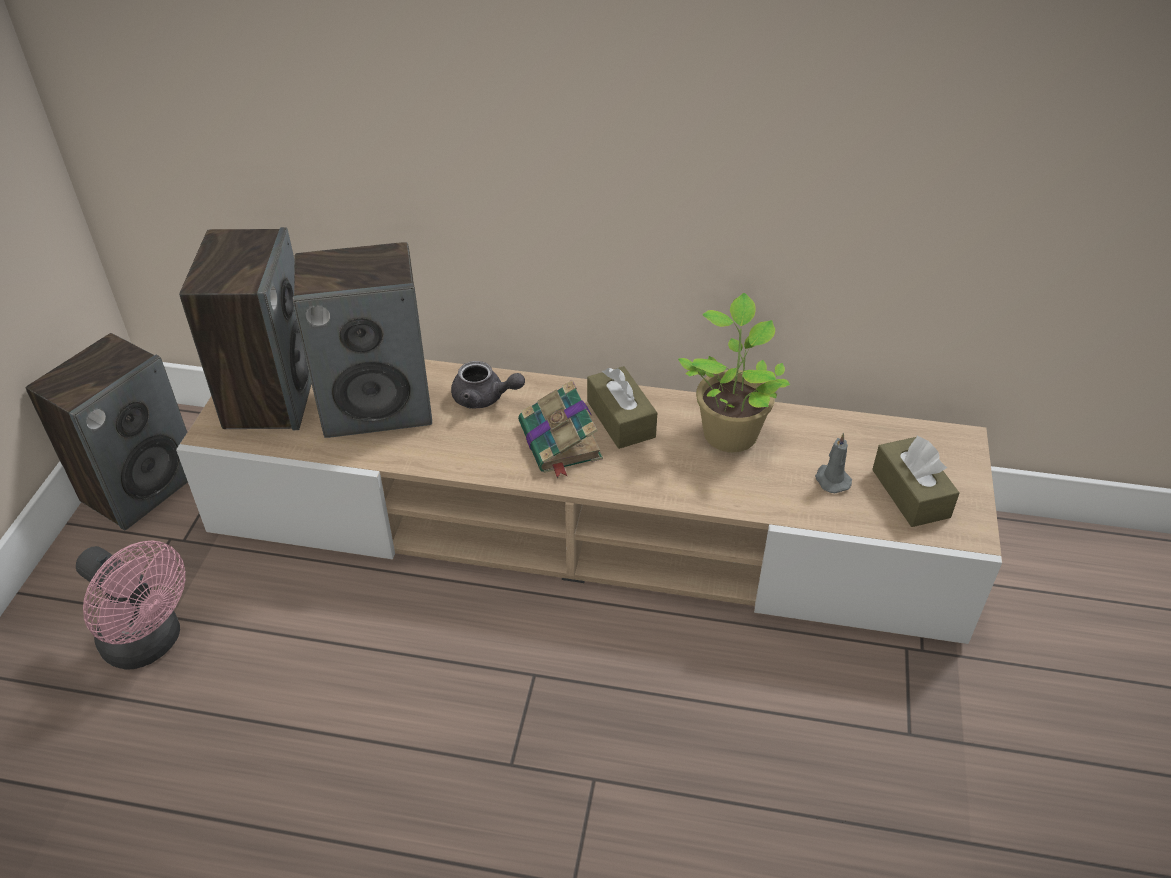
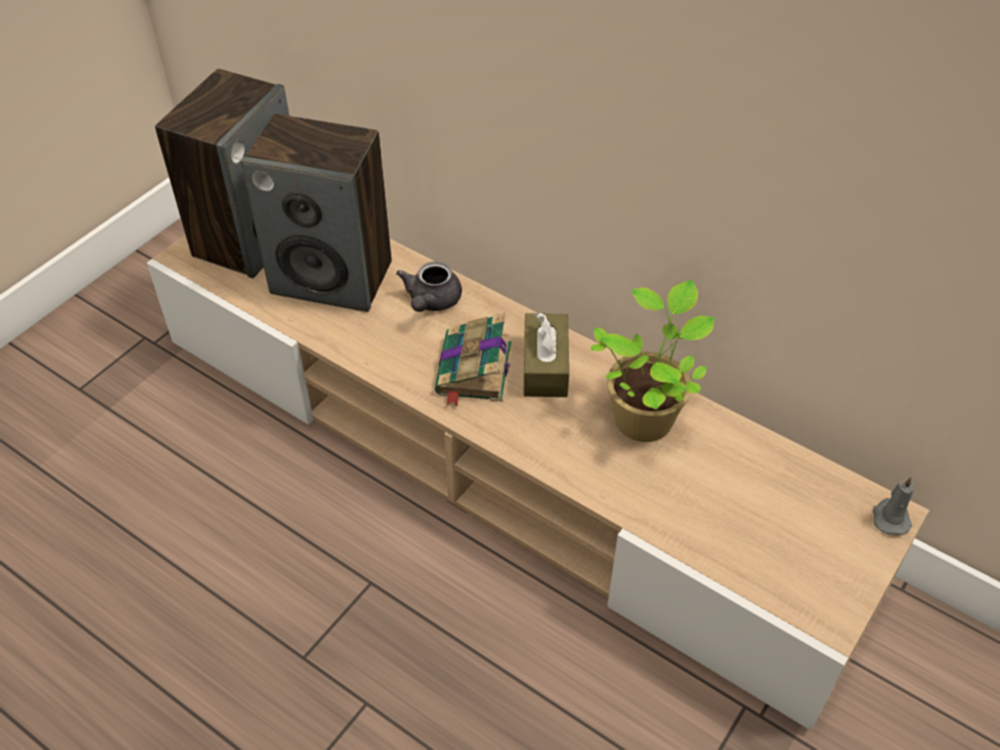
camera: 25 degrees right, 5 degrees up
speaker [26,333,188,530] -> none
pink fan [76,540,186,670] -> none
grey teapot [451,361,525,409] -> grey teapot turned 60 degrees clockwise [396,262,462,312]
grey candle [815,433,852,493] -> grey candle moved to [873,476,914,535]
brown tissue box [872,436,960,527] -> none

